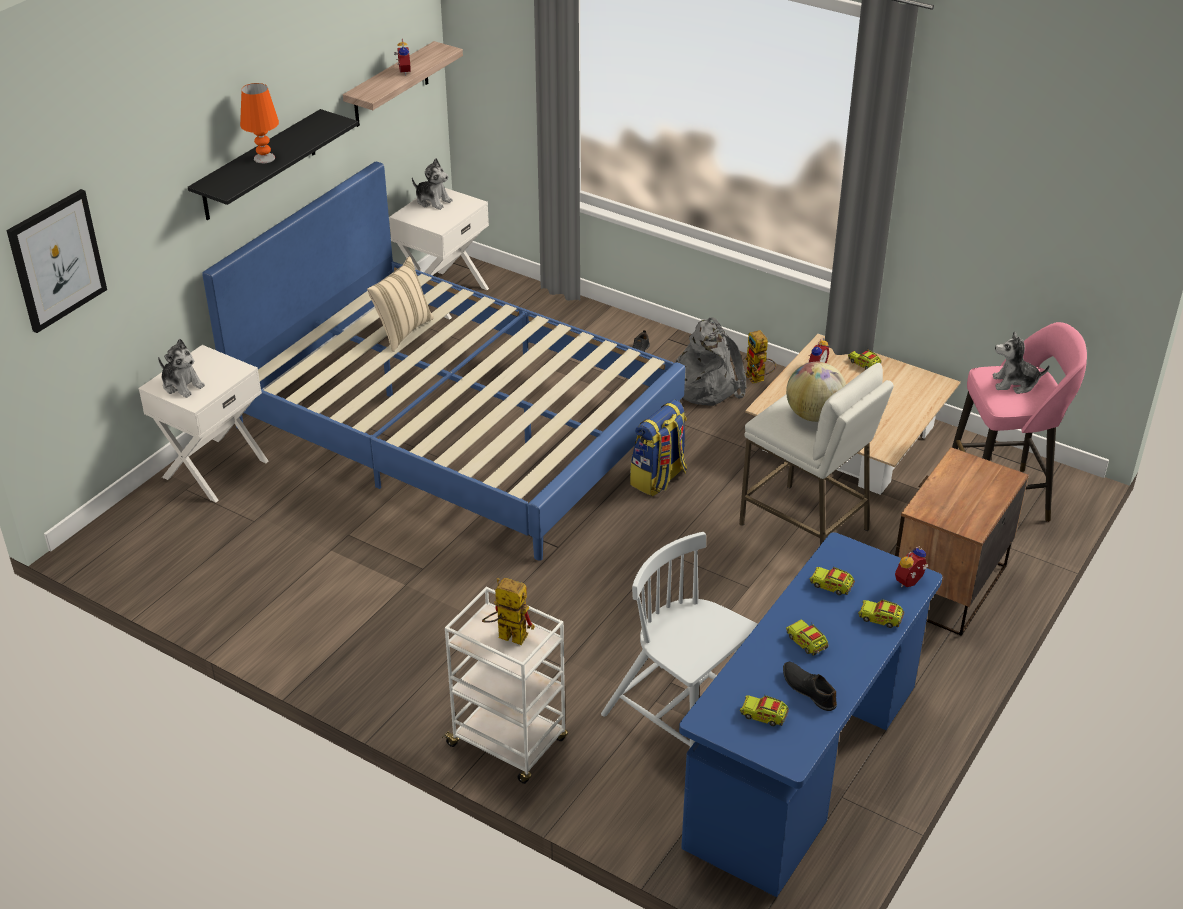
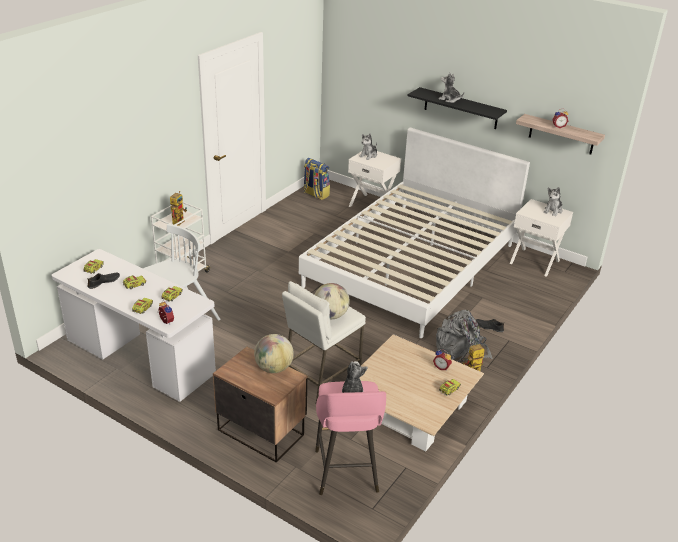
camera: 90 degrees right, 5 degrees down
picture [6,189,107,333] -> none
blue bed [202,162,685,561] -> white bed [299,127,530,338]
orange table lamp [240,83,279,164] -> plush toy [439,73,464,103]
beige pillow [367,256,434,352] -> none
backpack [630,400,687,496] -> backpack moved to [303,158,330,200]
blue desk [679,532,943,897] -> white desk [51,249,216,402]
none -> globe [254,334,294,373]

